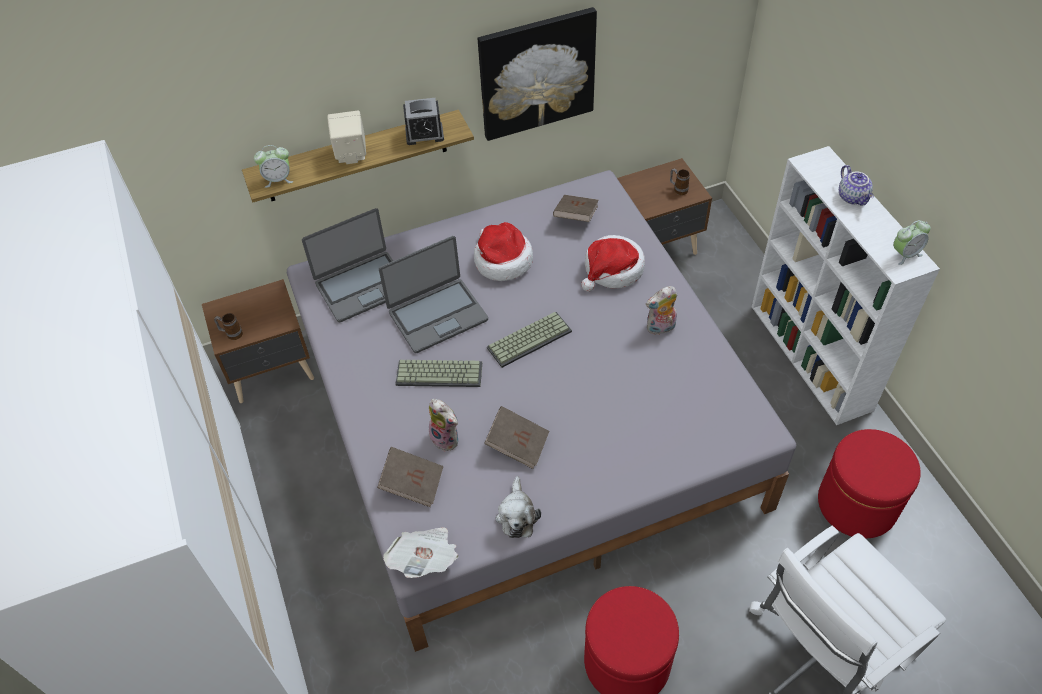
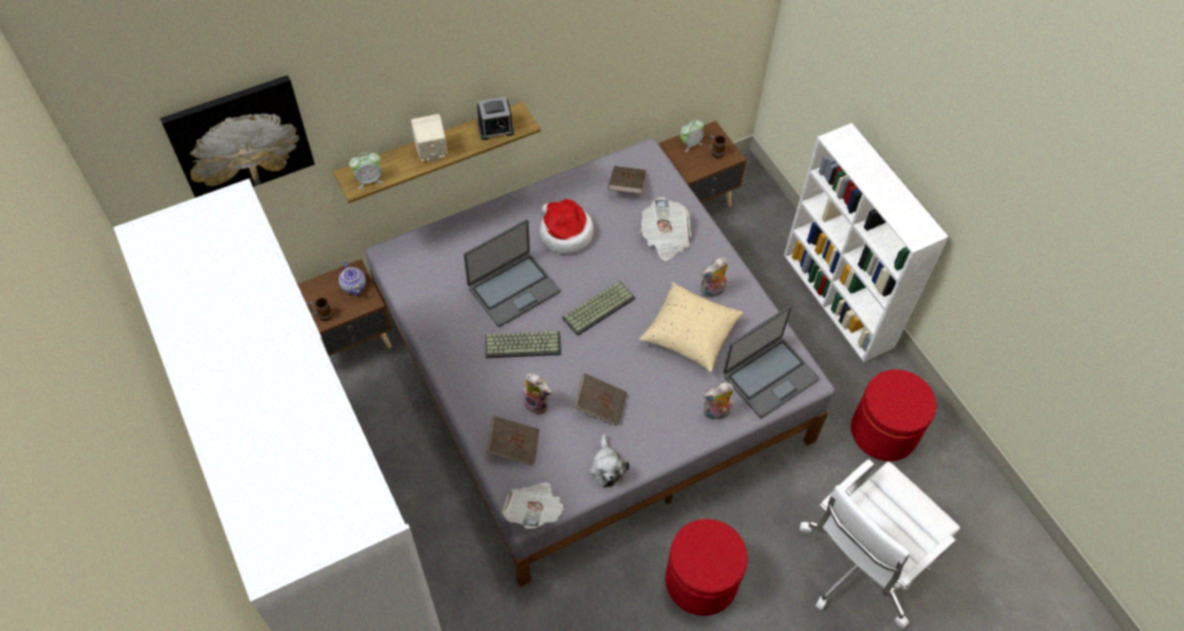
camera: 10 degrees left, 5 degrees up
laptop [302,208,393,322] -> laptop moved to [723,306,819,418]
picture [478,7,597,141] -> picture moved to [160,75,315,198]
hat [581,235,645,292] -> newspaper [641,197,691,261]
teapot [839,165,874,206] -> teapot moved to [339,261,366,296]
alarm clock [893,220,931,265] -> alarm clock moved to [680,120,704,152]
none -> beige pillow [639,282,743,372]
none -> plush toy [703,382,734,420]

